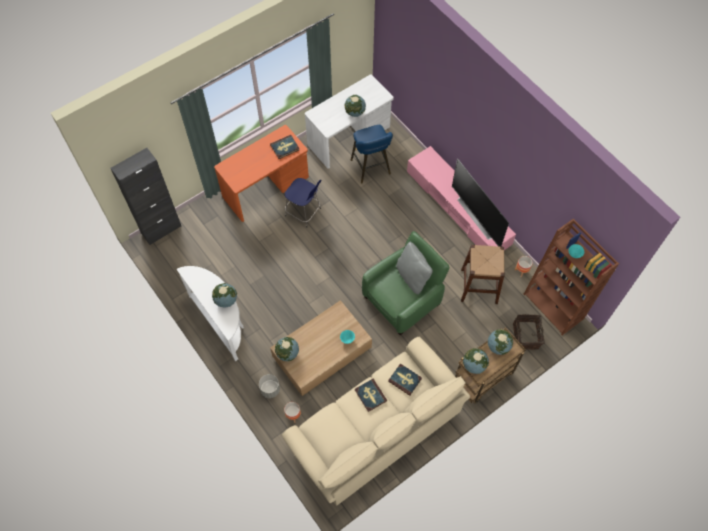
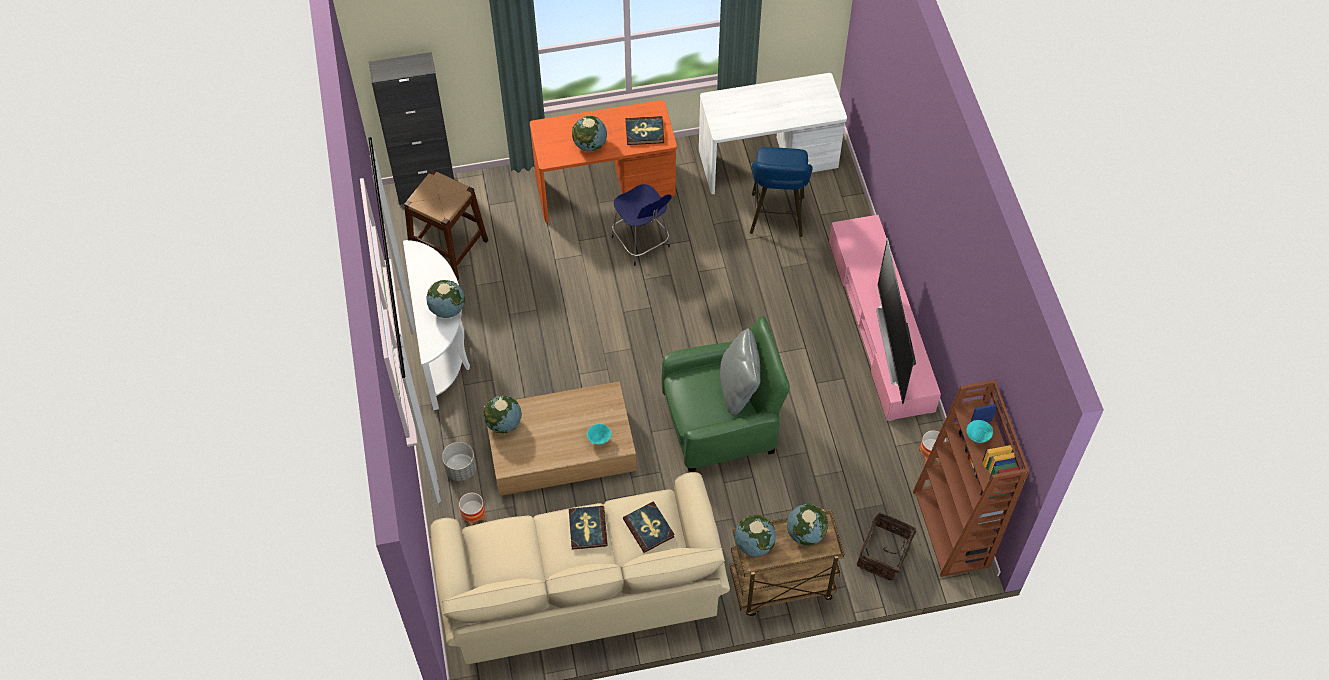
camera: 25 degrees right, 5 degrees down
globe [345,95,366,117] -> globe moved to [572,116,607,152]
brown stool [461,245,505,304] -> brown stool moved to [404,170,488,281]

